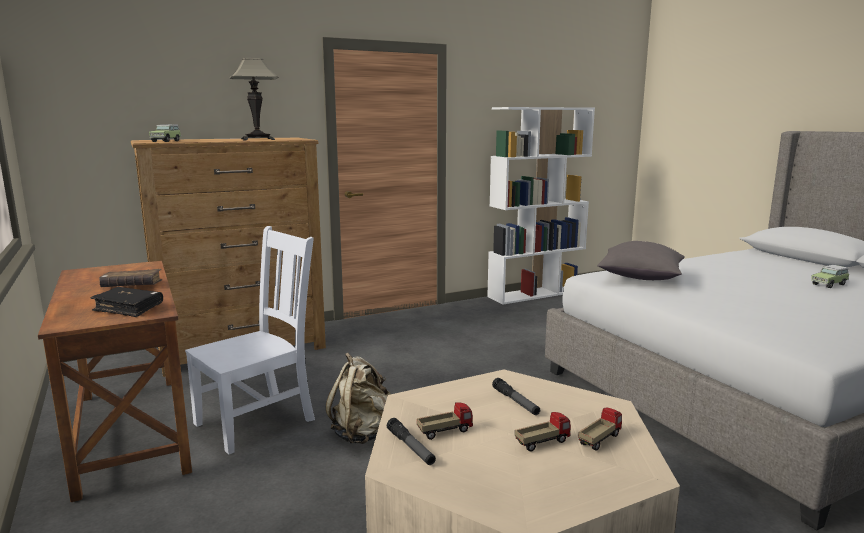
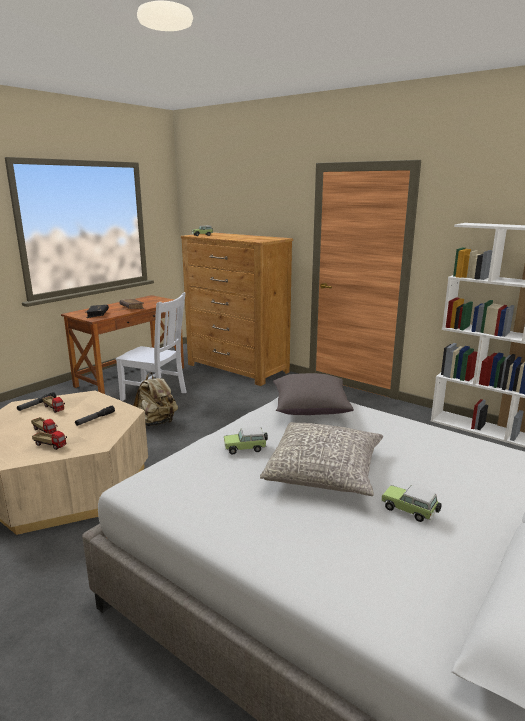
camera: 65 degrees right, 5 degrees up
table lamp [229,58,279,141] -> none
none -> toy car [224,427,268,455]
none -> grey pillow [260,422,383,496]

